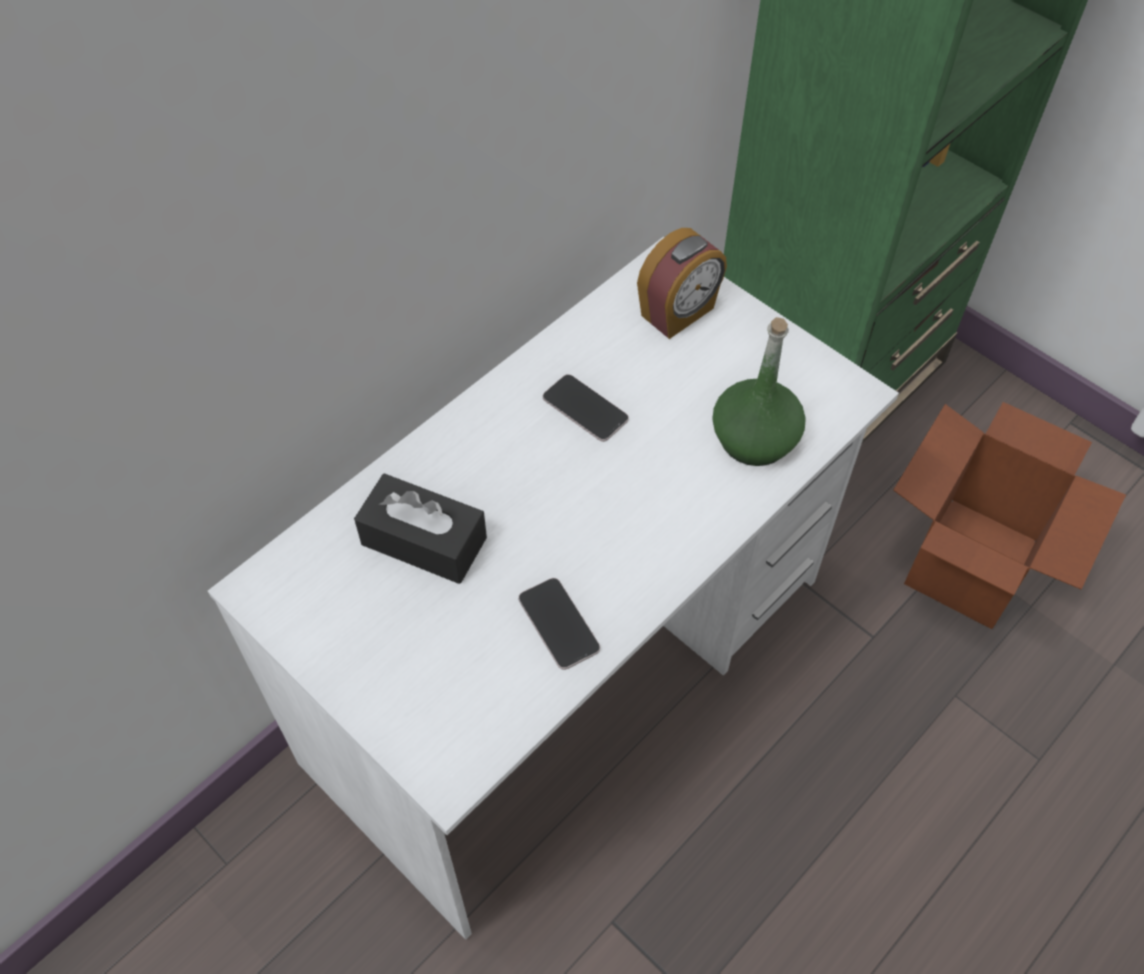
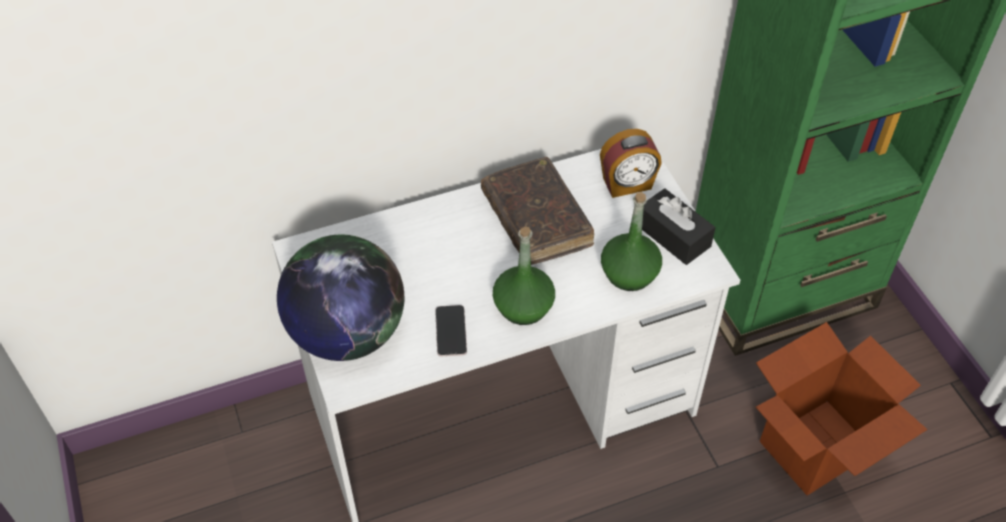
camera: 25 degrees right, 5 degrees down
black tissue box [354,473,487,584] -> black tissue box moved to [642,188,715,265]
phone [543,374,629,442] -> brown book [481,157,594,265]
none -> globe [277,234,404,361]
none -> green bottle [493,227,555,325]

